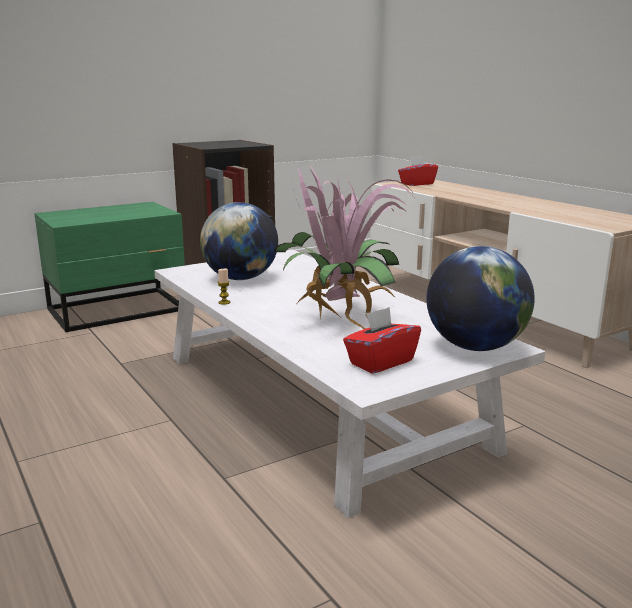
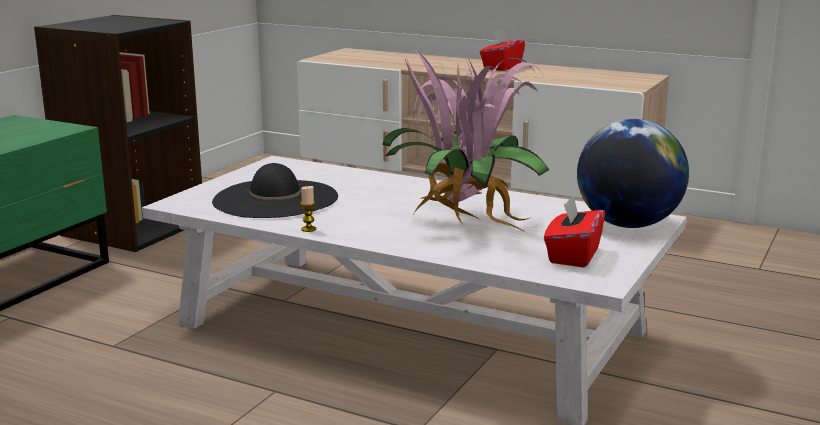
camera: 30 degrees left, 0 degrees up
globe [200,202,278,280] -> black hat [212,163,338,218]
red tissue box [398,156,438,186] -> red tissue box moved to [480,30,525,71]

